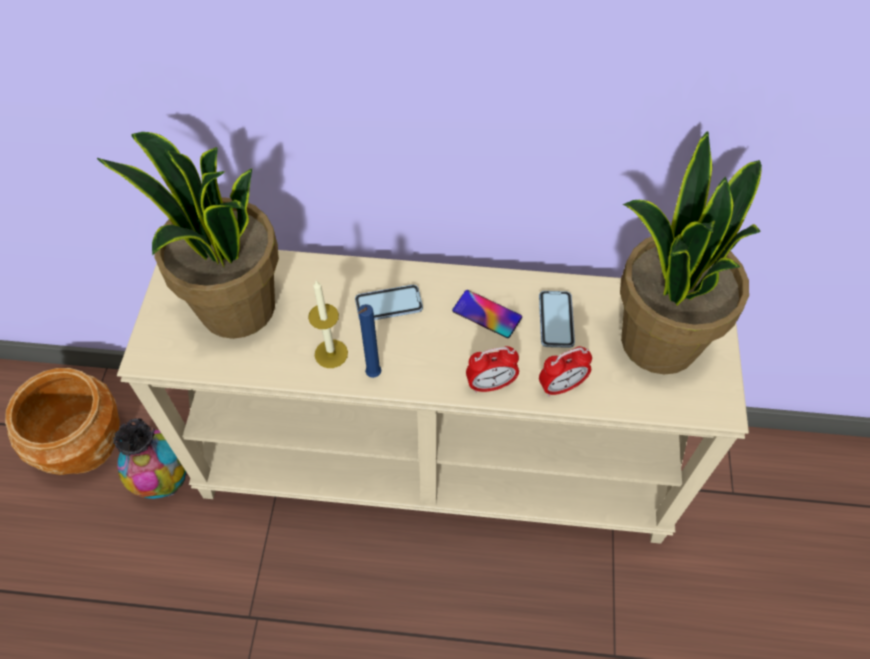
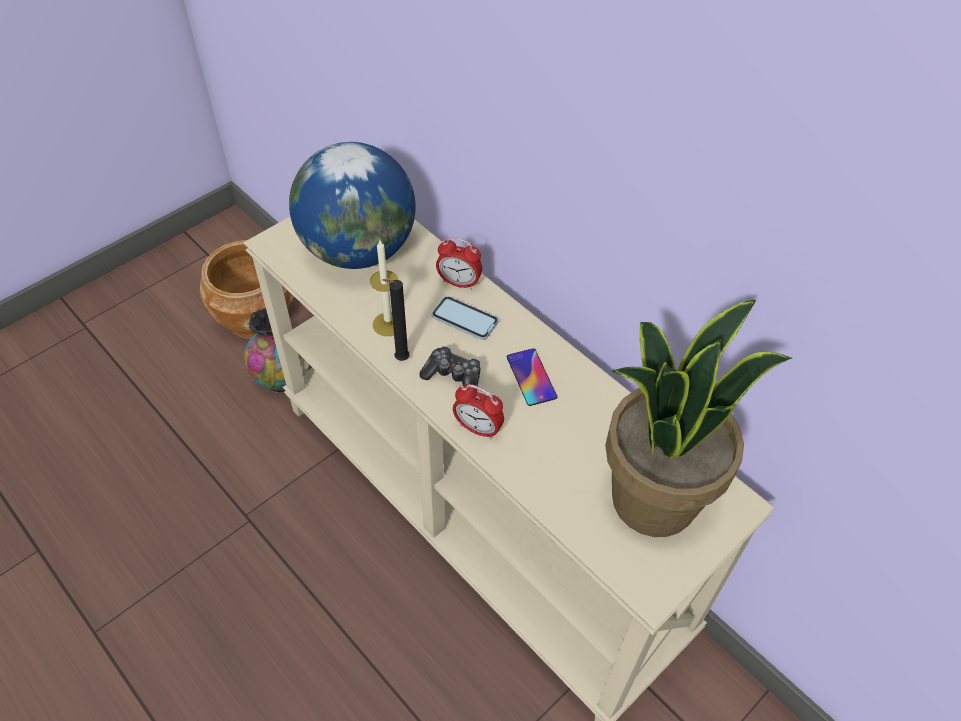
camera: 40 degrees right, 5 degrees down
potted plant [97,132,279,339] -> globe [289,142,416,269]
blue candle [358,304,381,378] -> black candle [382,279,410,361]
phone [539,291,575,348] -> none
alarm clock [539,346,592,397] -> alarm clock moved to [436,237,482,290]
none -> game controller [420,346,480,392]

